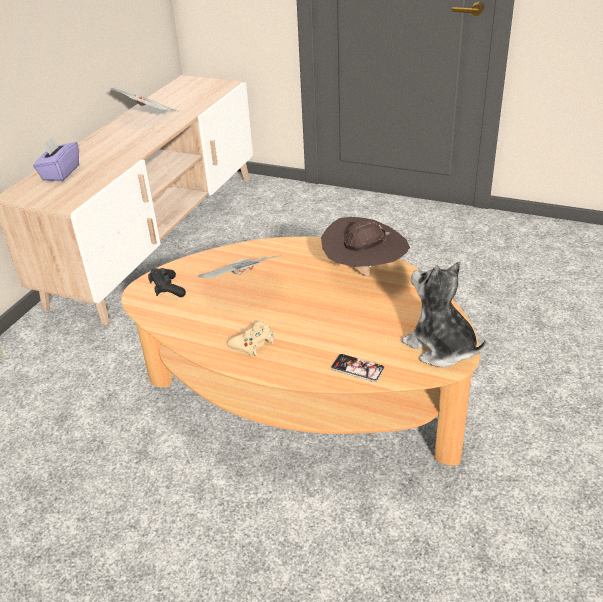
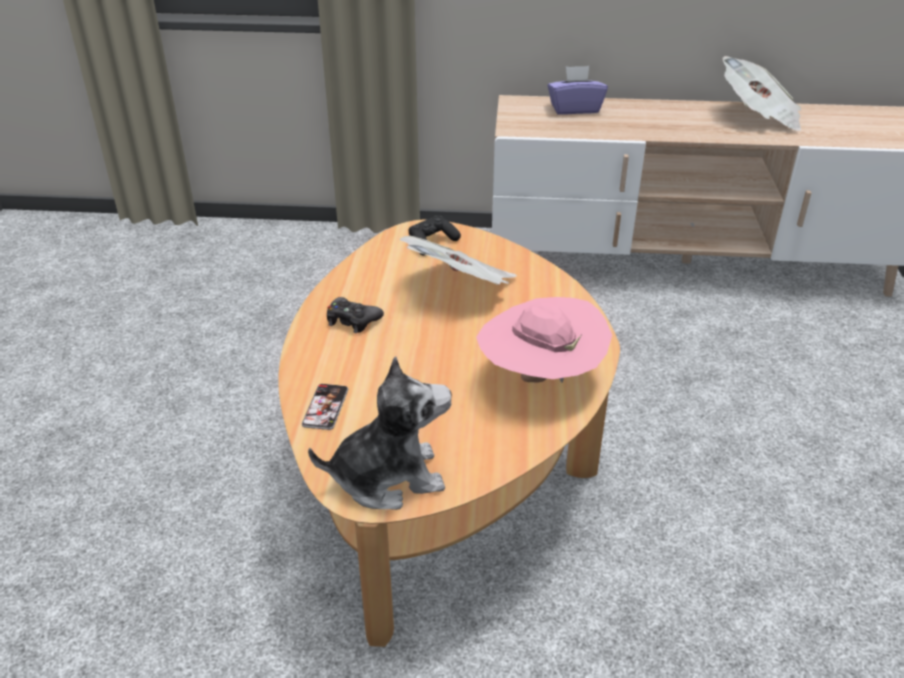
camera: 70 degrees right, 0 degrees up
beige game controller [227,321,274,356] -> black game controller [327,297,384,333]
brown hat [321,217,410,276] -> pink hat [476,297,612,383]
plush toy [401,261,487,367] -> plush toy turned 45 degrees clockwise [308,356,452,510]

